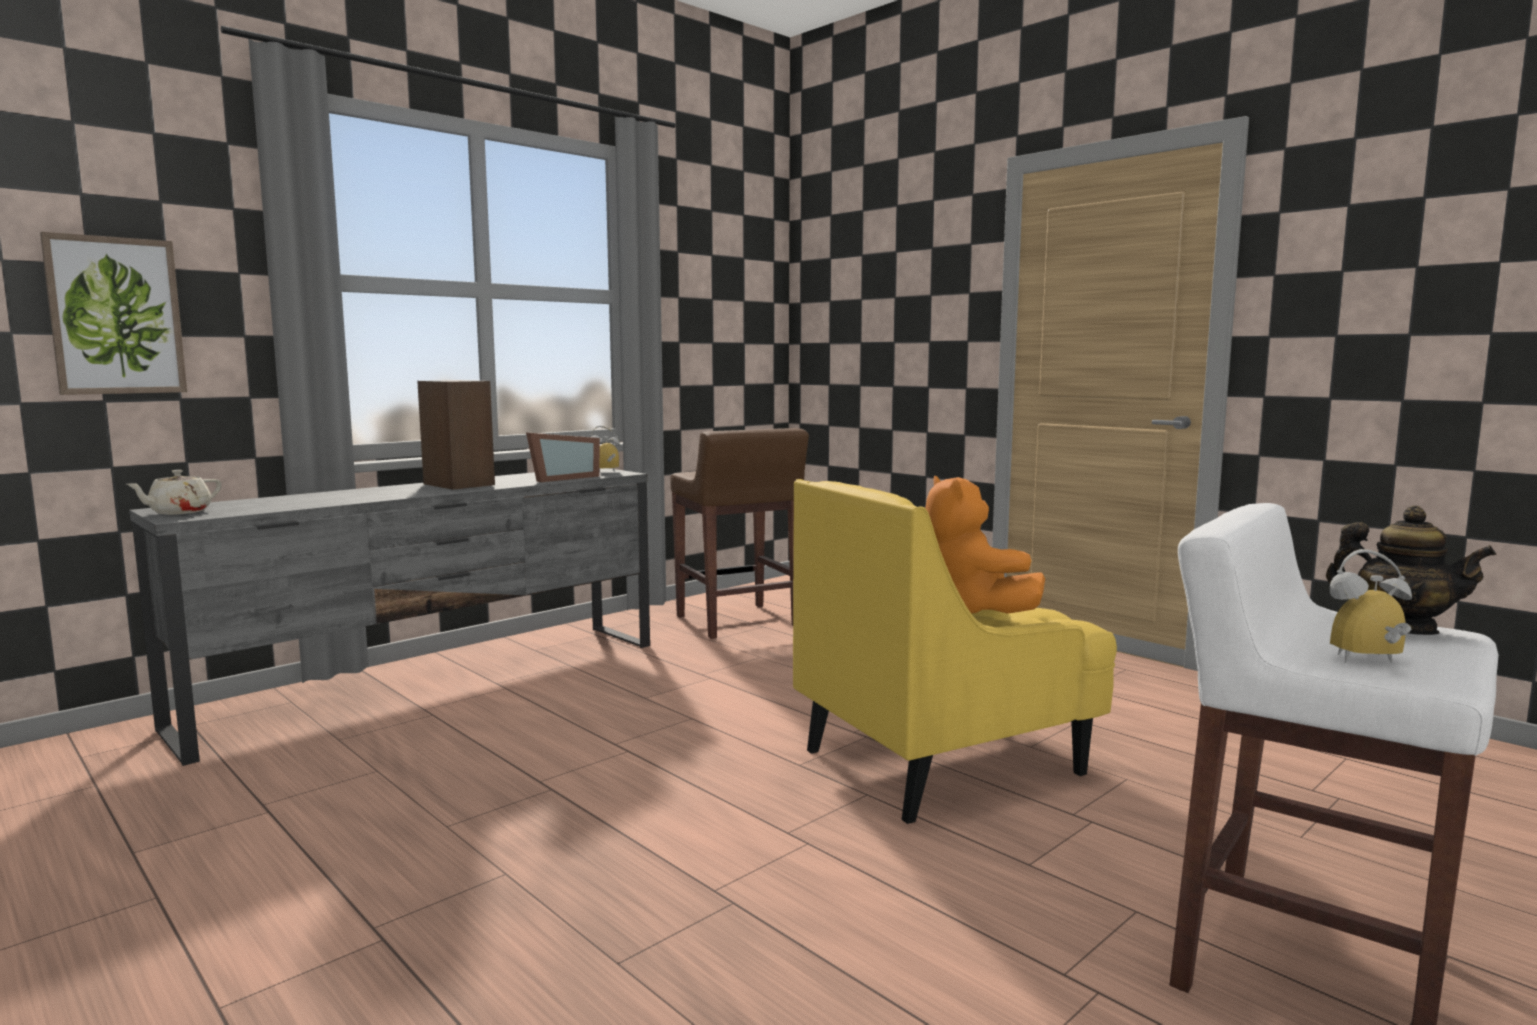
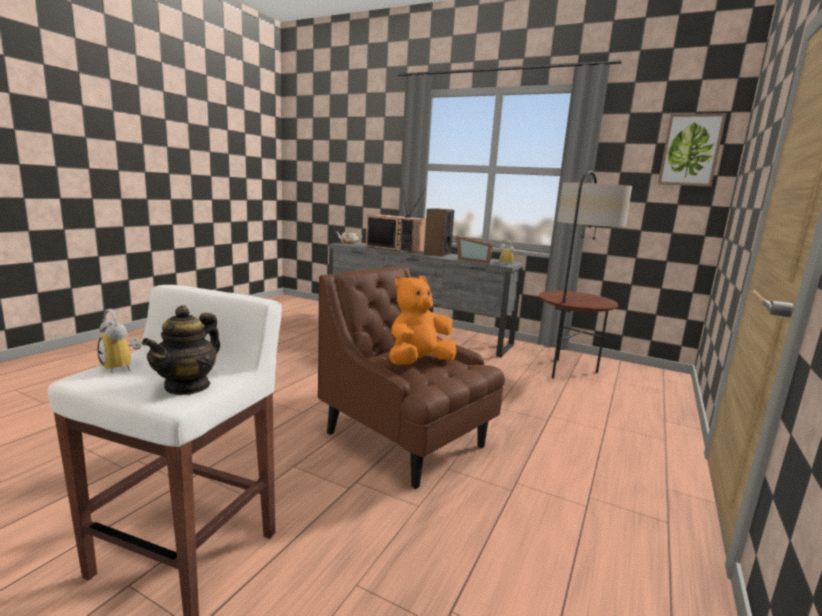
camera: 70 degrees right, 5 degrees up
picture [40,232,187,395] -> picture moved to [658,113,727,187]
brown stool [671,428,809,639] -> floor lamp [539,171,632,379]
yellow armchair [793,479,1117,824] -> brown armchair [318,266,505,489]
alarm clock [1330,549,1412,663] -> alarm clock turned 150 degrees clockwise [98,309,141,373]
none -> television [366,184,426,253]

